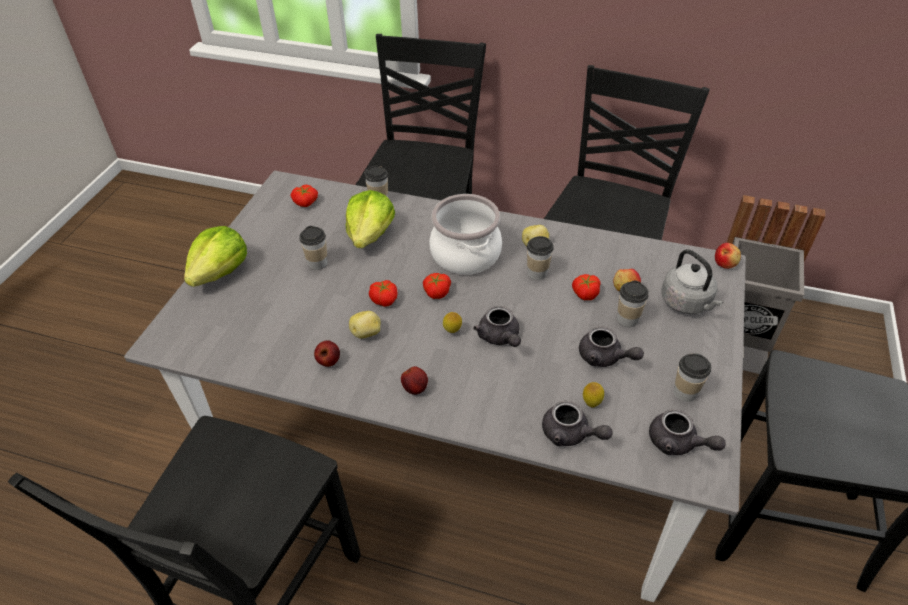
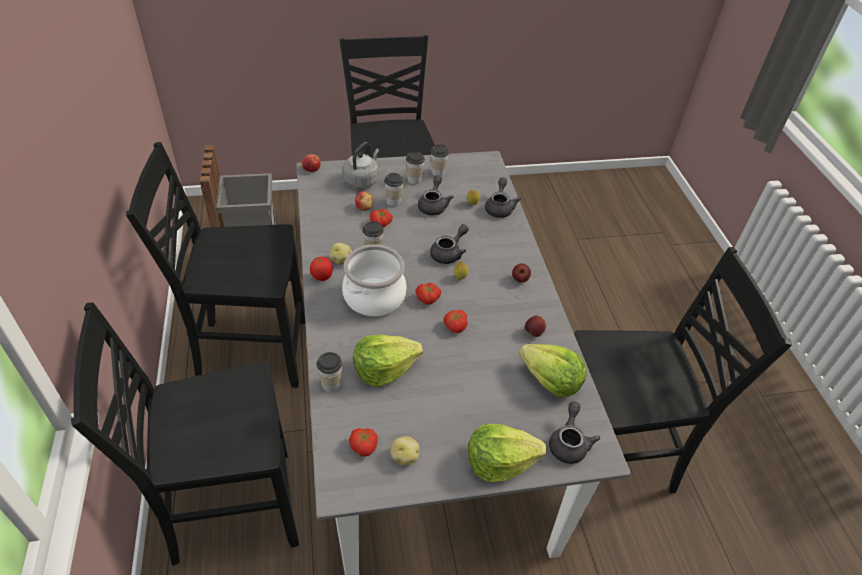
camera: 120 degrees left, 0 degrees up
cup [299,226,327,270] -> cup moved to [406,152,425,184]
potato [349,311,381,339] -> potato moved to [391,436,419,466]
grey teapot [649,409,726,455] -> grey teapot moved to [549,401,600,464]
none -> tomato [310,257,333,281]
none -> lettuce [519,344,587,397]

